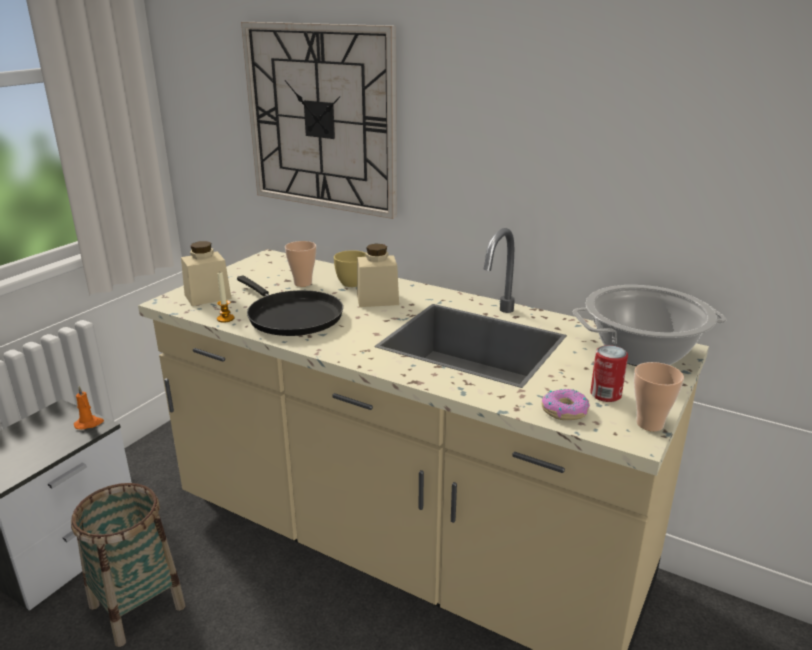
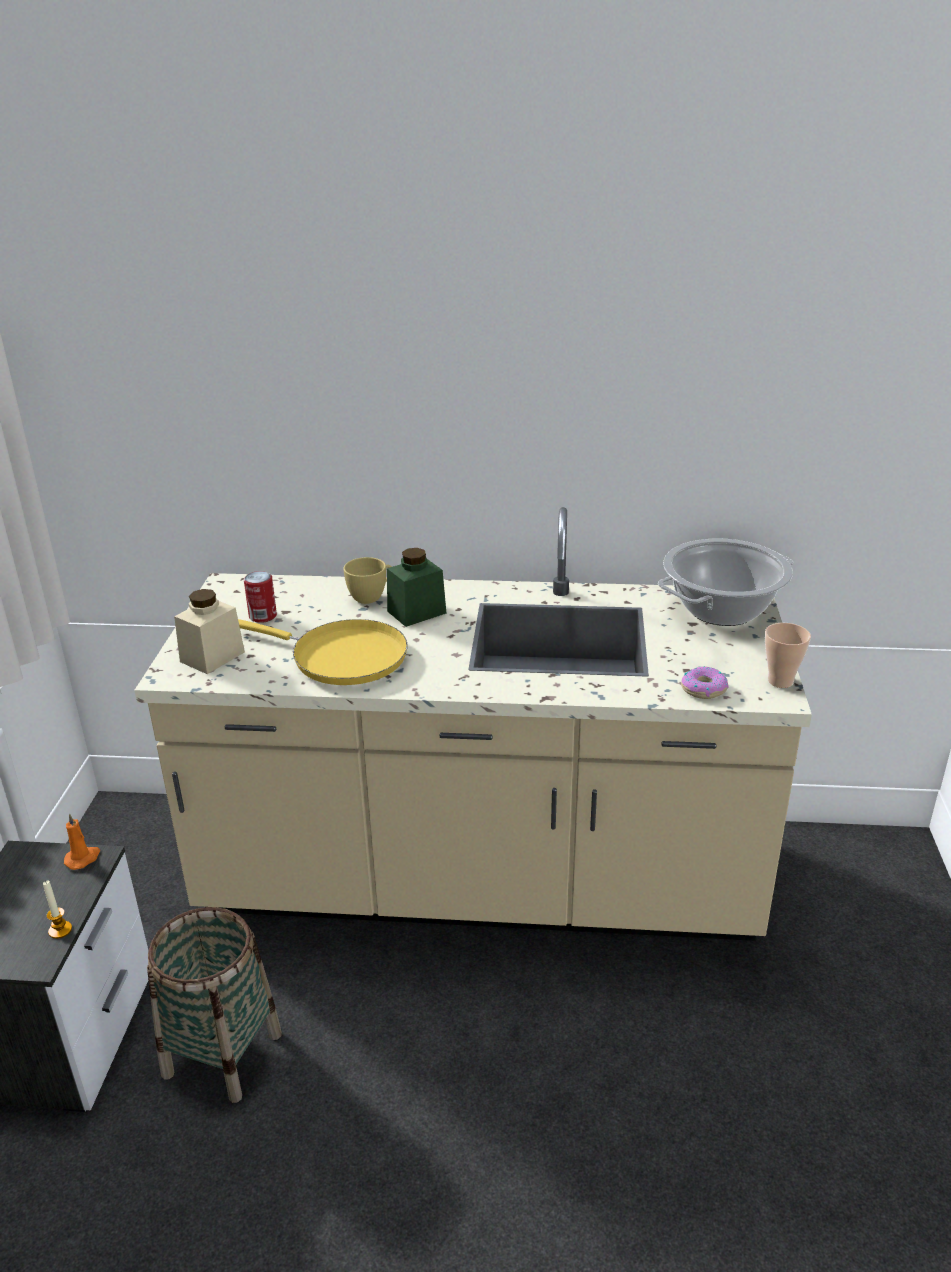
camera: 25 degrees left, 5 degrees up
candle [217,272,235,323] -> candle moved to [43,880,72,939]
black frying pan [237,275,343,336] -> yellow frying pan [238,619,408,685]
wall clock [241,22,397,219] -> none
cup [285,241,316,287] -> none
beige jar [357,244,399,307] -> green jar [387,548,447,627]
can [590,345,628,402] -> can moved to [244,571,277,623]

